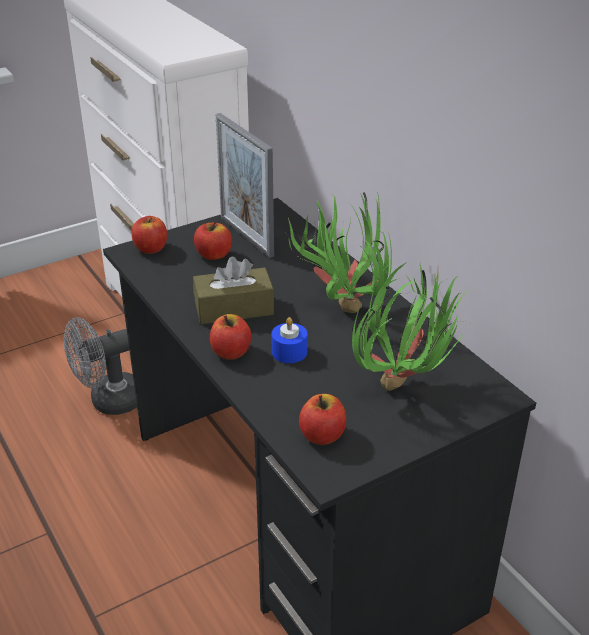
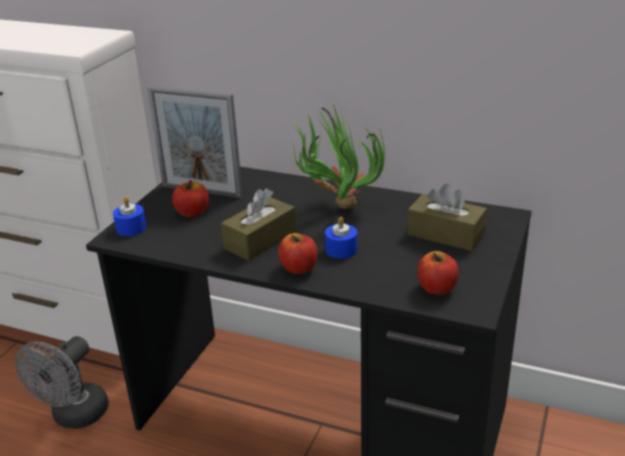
camera: 35 degrees left, 5 degrees down
apple [131,216,167,254] -> blue candle [113,197,147,236]
potted plant [352,260,471,391] -> brown tissue box [407,183,487,251]

